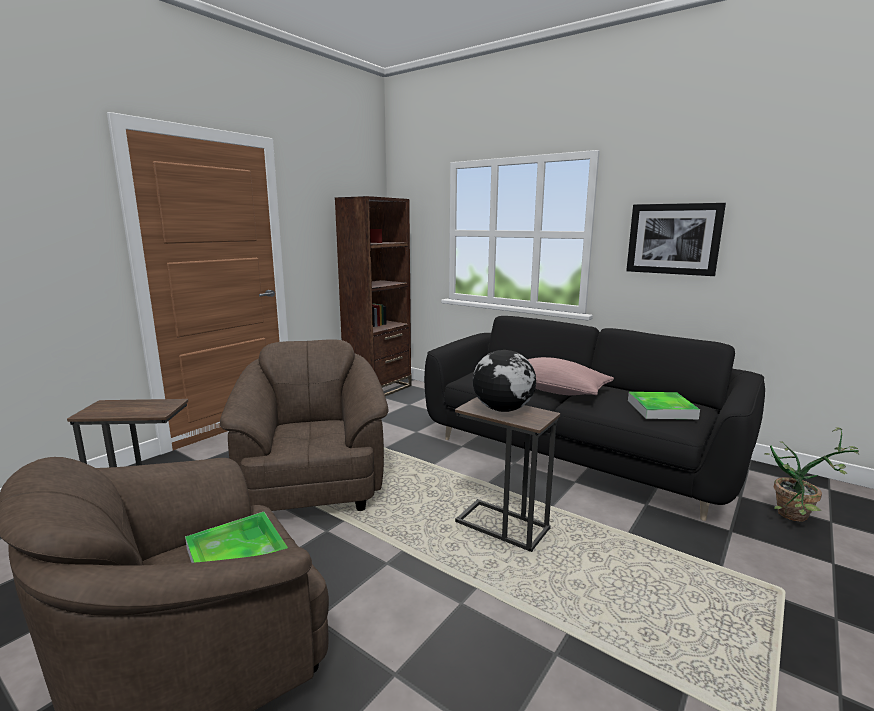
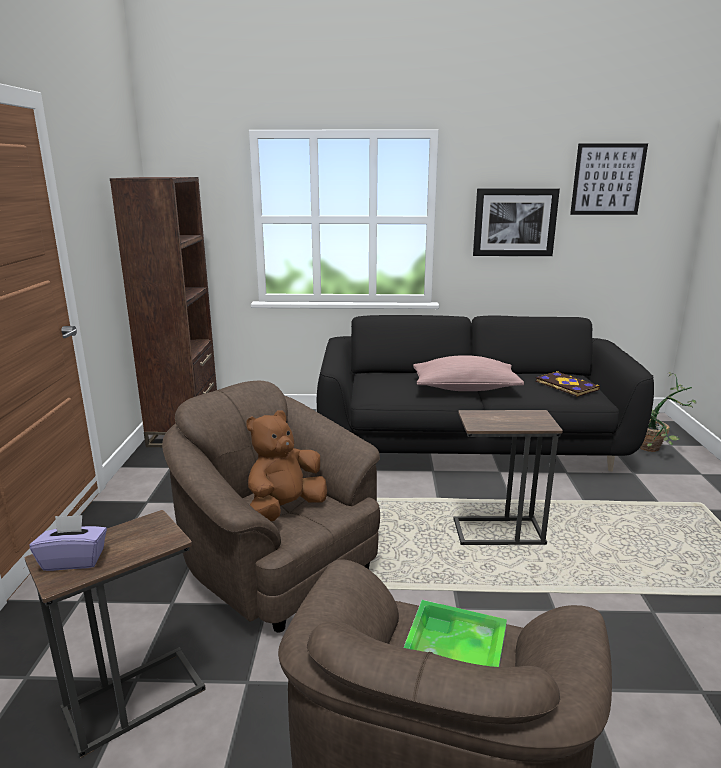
camera: 35 degrees left, 5 degrees up
globe [473,350,536,412] -> none
tray [628,392,700,419] -> book [535,371,600,397]
none -> purple tissue box [29,515,107,571]
none -> brown plush toy [247,410,327,521]
none -> picture [570,143,648,215]

